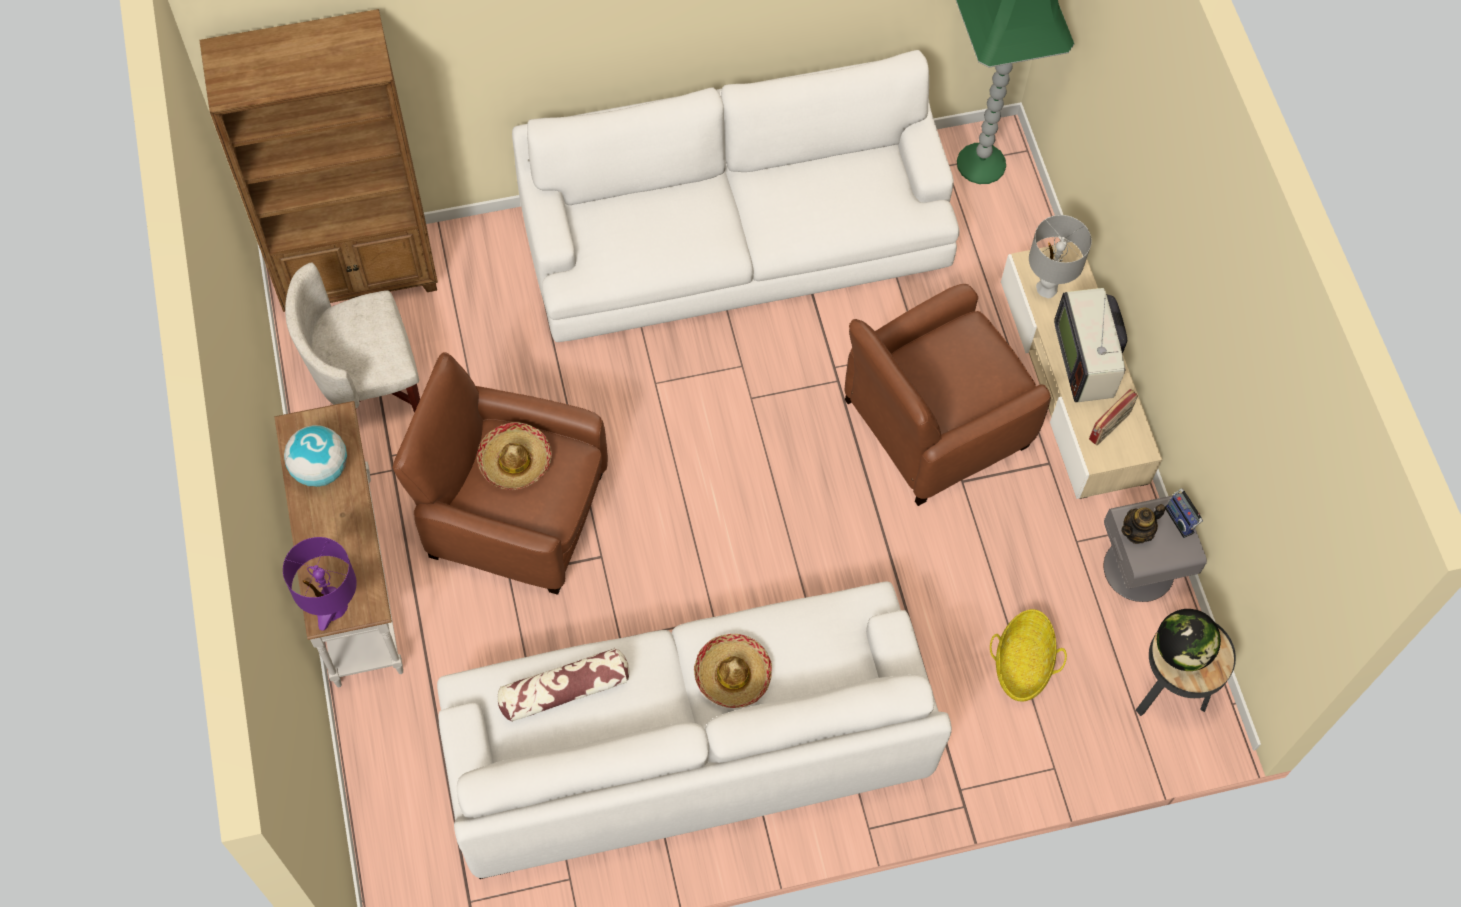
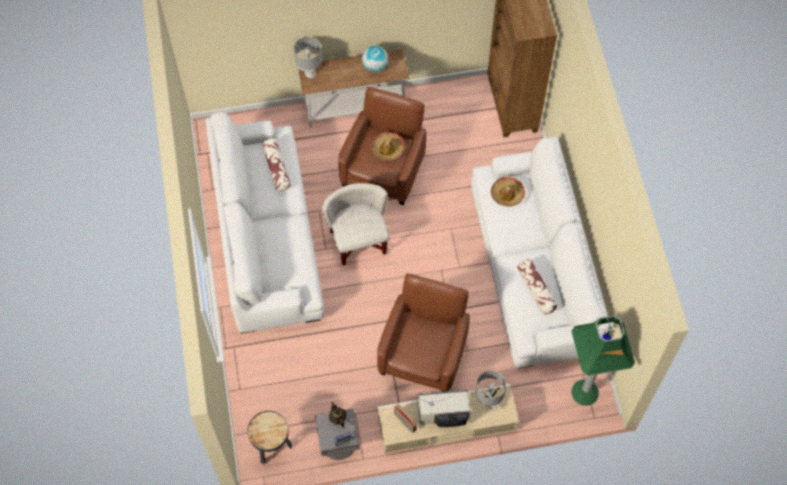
camera: 95 degrees right, 0 degrees up
purple table lamp [283,537,357,631] -> grey table lamp [294,37,322,78]
white armchair [285,262,420,413] -> white armchair moved to [322,183,389,265]
hat [694,634,772,708] -> hat moved to [491,177,525,207]
brown armchair [845,284,1051,506] -> brown armchair turned 45 degrees clockwise [377,274,470,392]
basket [990,609,1067,701] -> none
globe [1157,609,1221,671] -> none
none -> pillow [517,259,557,314]

